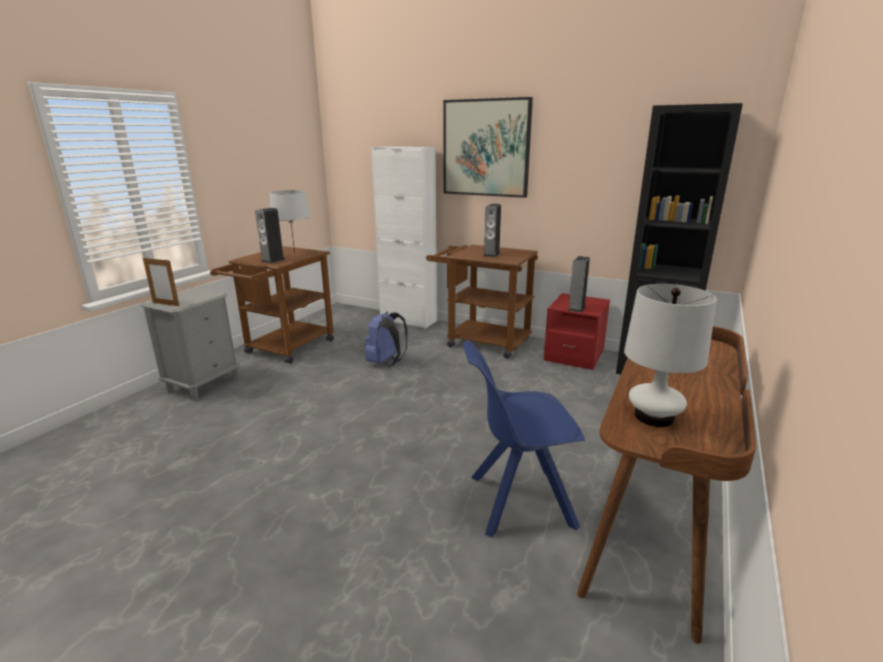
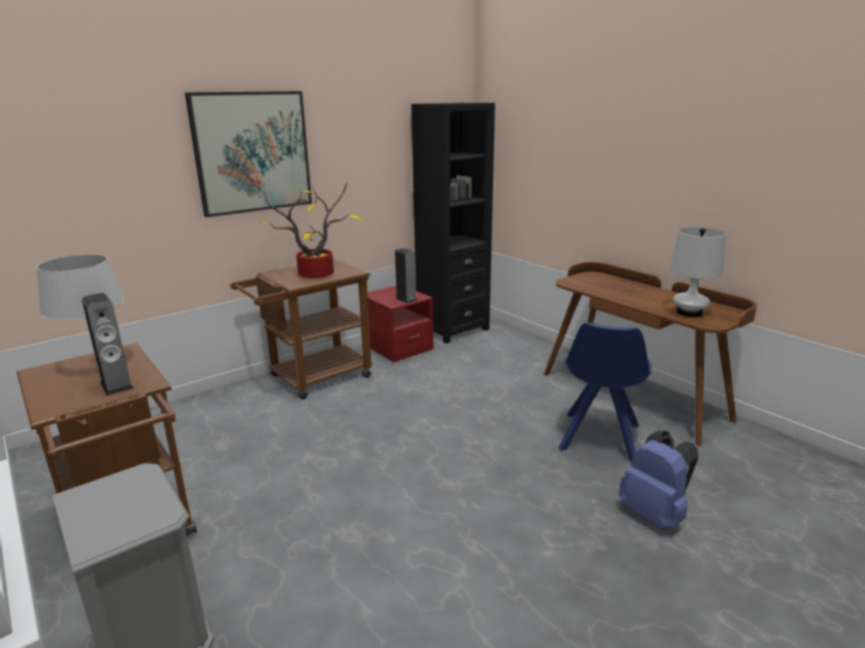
camera: 65 degrees left, 0 degrees up
picture frame [143,257,179,306] -> none
blue backpack [365,312,408,367] -> blue backpack moved to [619,430,698,529]
white cabinet [371,147,437,329] -> none
speaker [483,204,501,257] -> potted plant [259,183,362,278]

